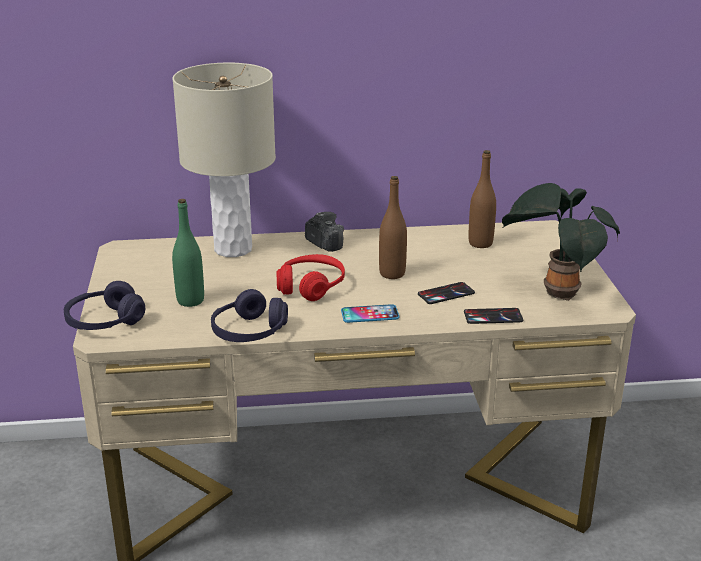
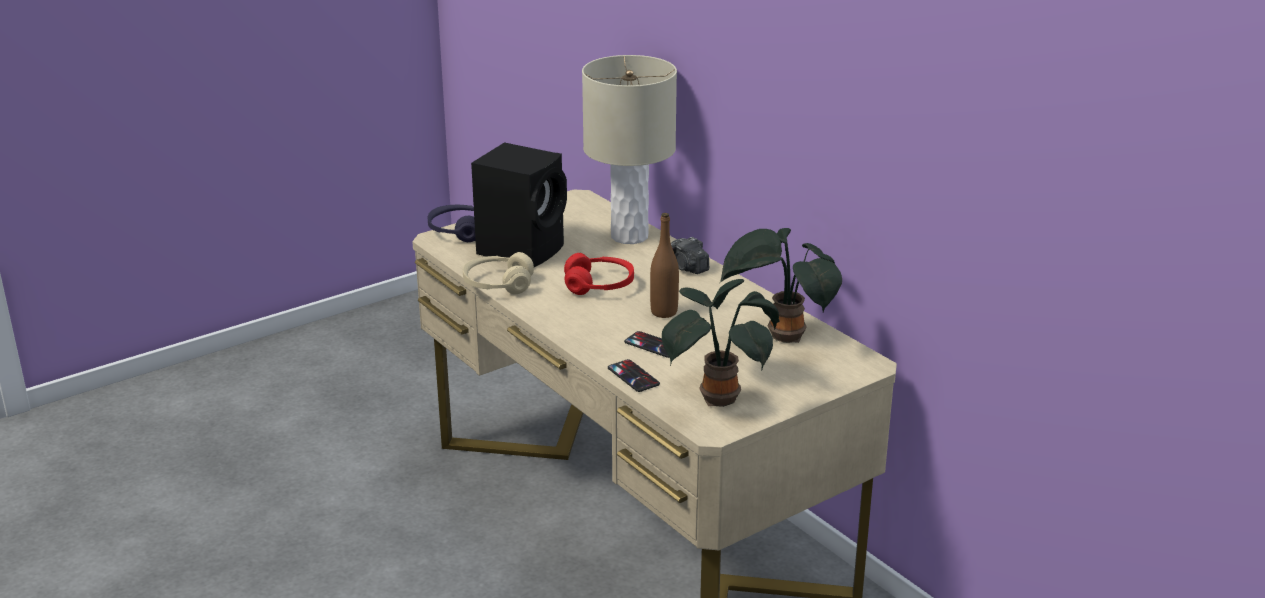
camera: 60 degrees right, 0 degrees up
green bottle [172,199,204,307] -> black speaker [471,142,567,267]
purple headphones [211,289,288,342] -> beige headphones [463,252,534,294]
camera [305,212,344,252] -> camera turned 120 degrees clockwise [671,237,709,274]
phone [341,304,399,323] -> none
brown bottle [469,150,496,248] -> potted plant [721,228,842,343]

